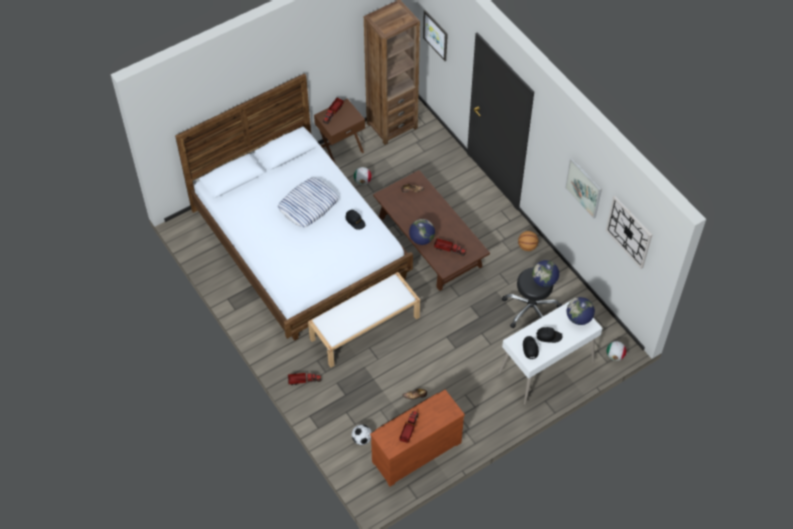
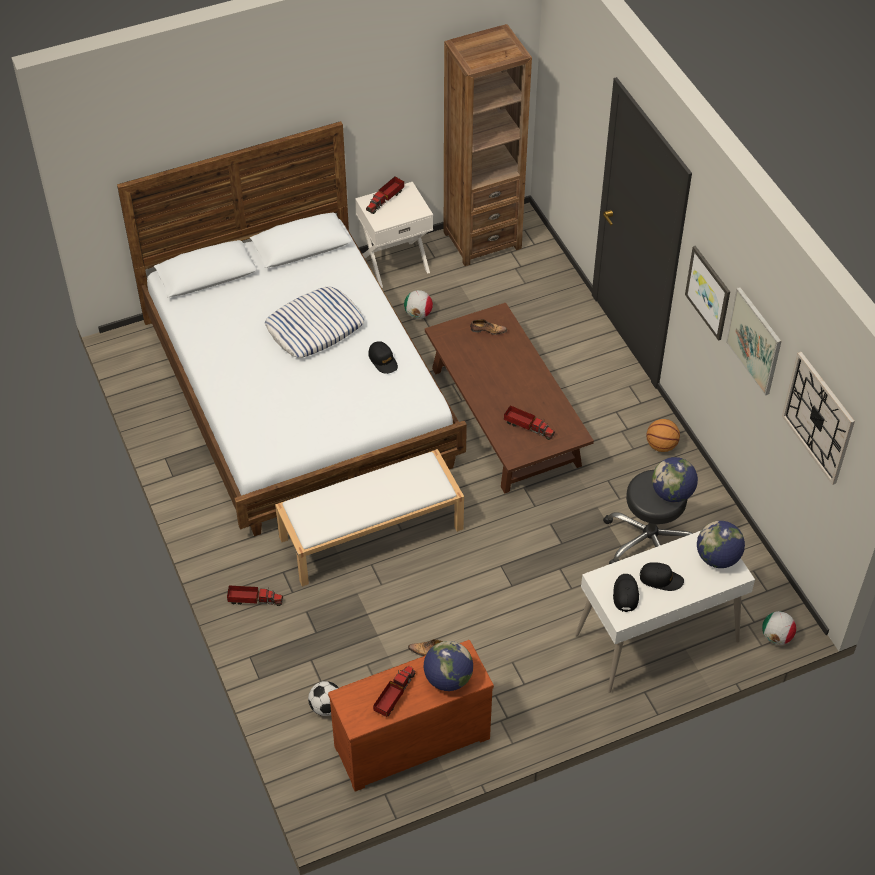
camera: 10 degrees right, 5 degrees down
brown nightstand [314,99,365,164] -> white nightstand [355,182,433,288]
globe [409,219,435,245] -> globe moved to [424,641,473,691]
picture [423,10,448,61] -> picture moved to [685,246,730,341]

